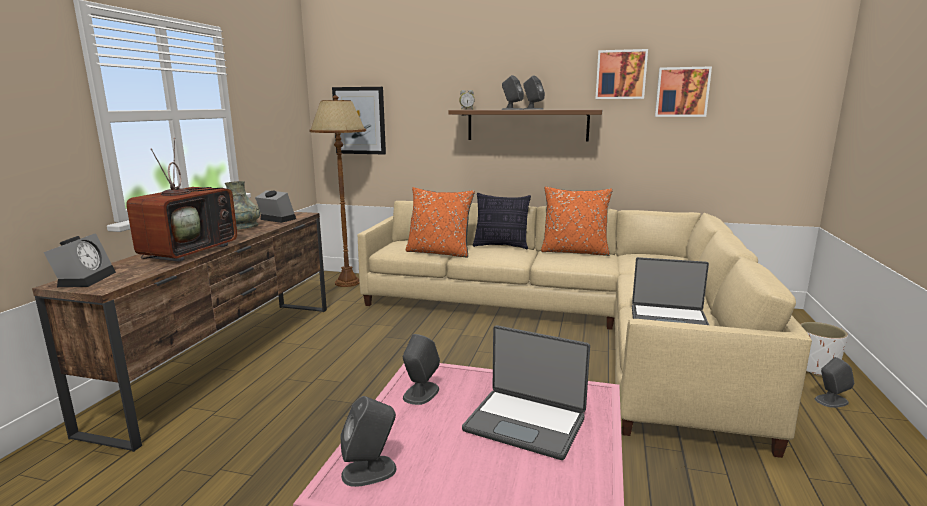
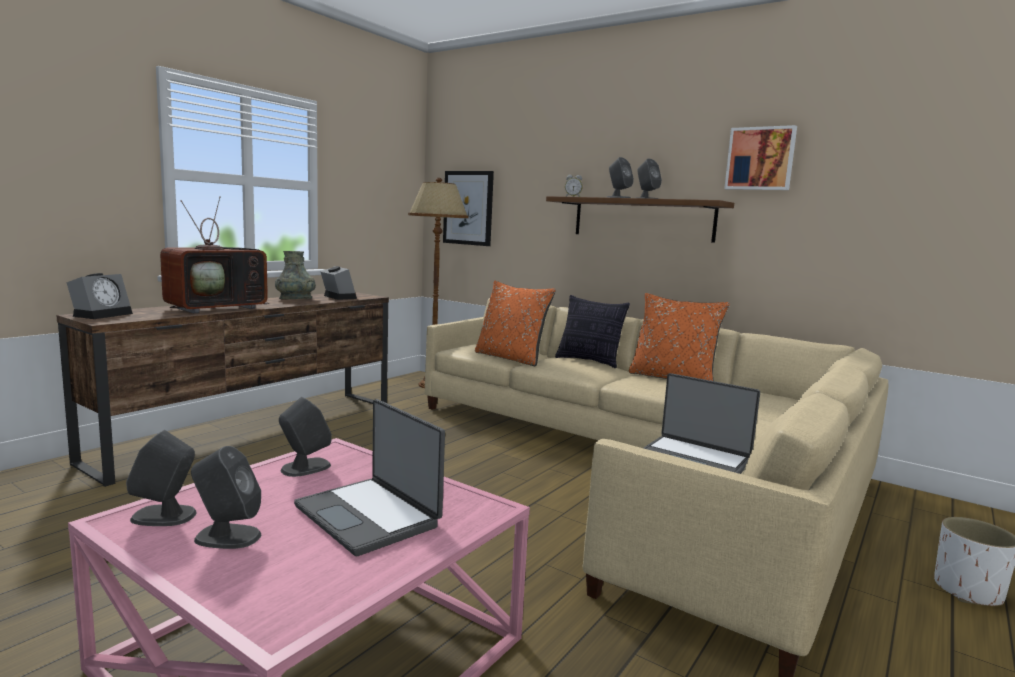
camera: 20 degrees right, 5 degrees down
picture [655,66,712,117] -> none
grey speaker [815,357,854,408] -> grey speaker moved to [191,446,261,549]

